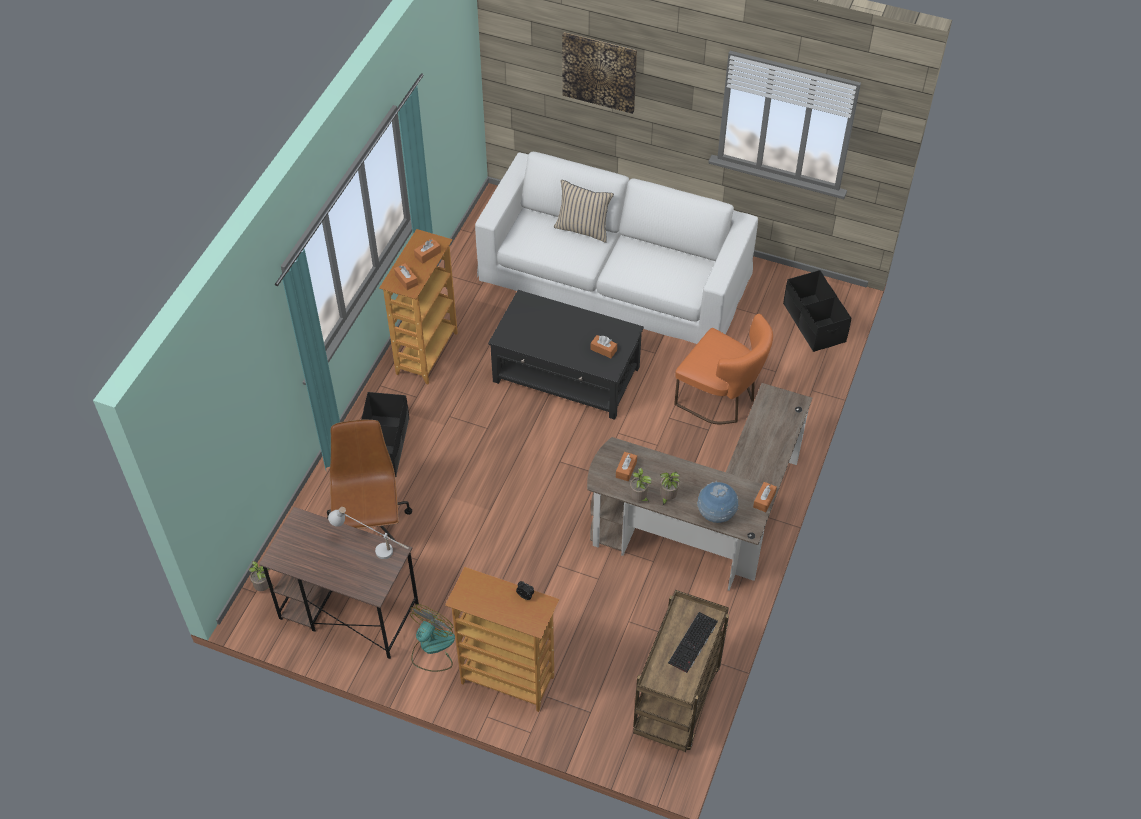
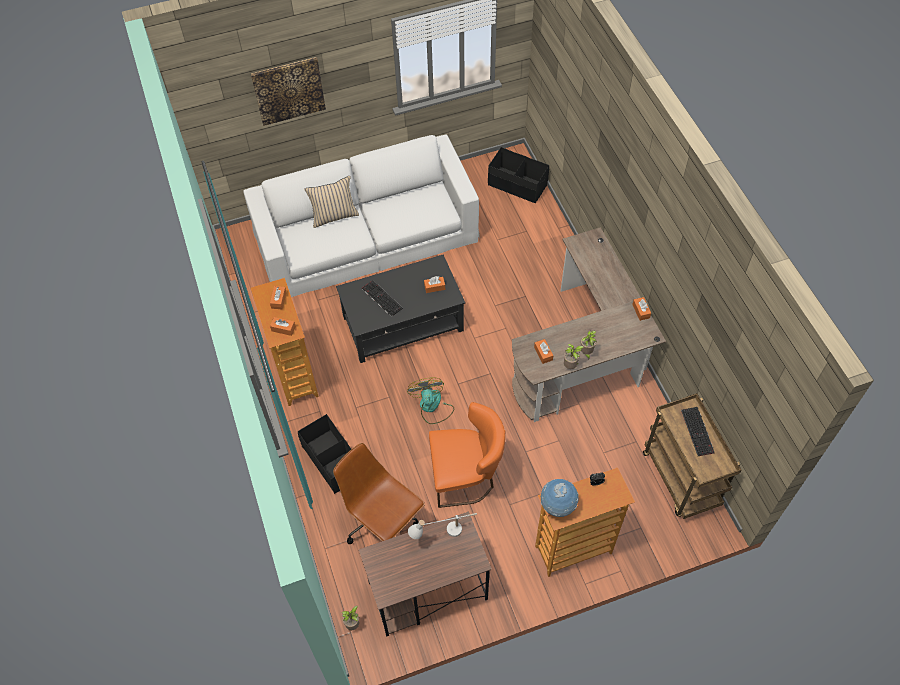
camera: 40 degrees left, 5 degrees up
fan [410,604,455,672] -> fan moved to [407,378,454,424]
orange chair [674,314,773,424] -> orange chair moved to [429,402,505,508]
globe [697,481,739,523] -> globe moved to [541,479,579,517]
none -> keyboard [362,280,403,317]

